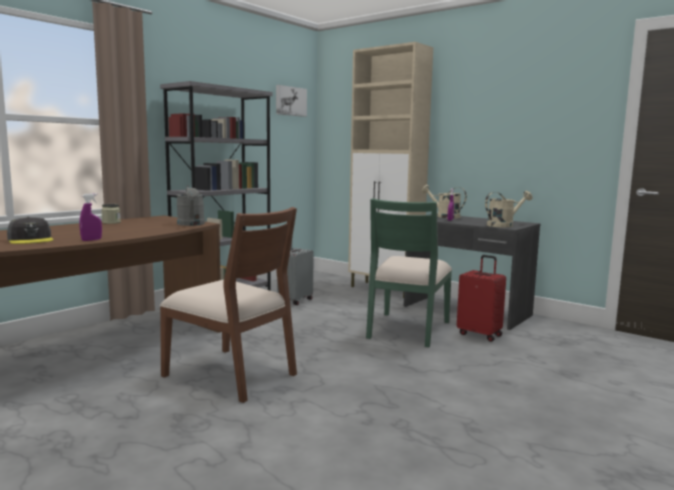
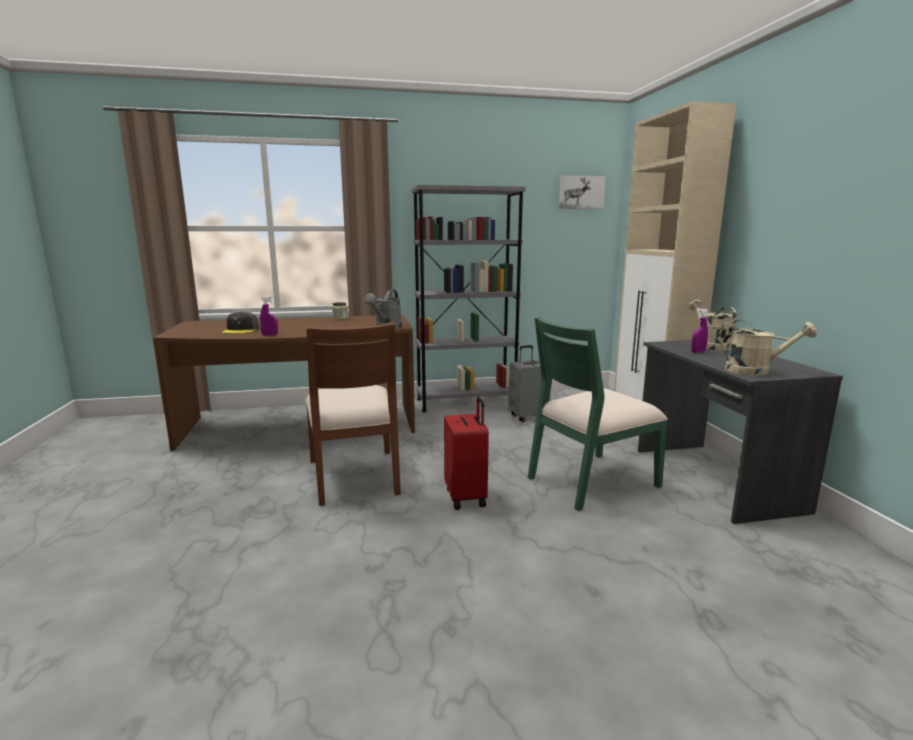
camera: 40 degrees right, 5 degrees up
red suitcase [457,255,506,342] -> red suitcase moved to [444,397,489,510]

